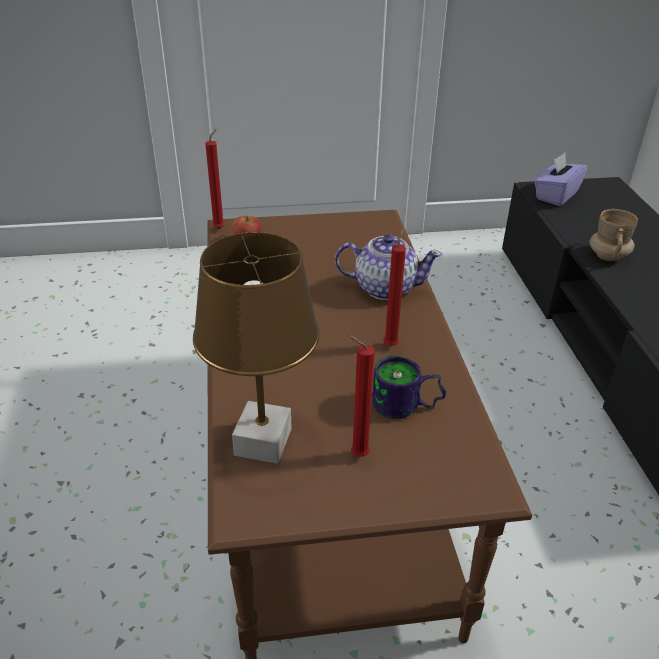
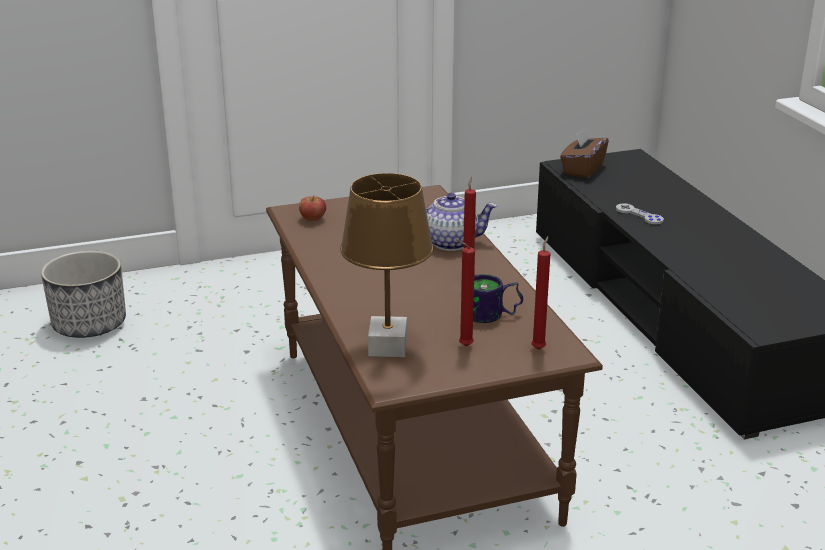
camera: 10 degrees left, 10 degrees down
red candle [205,128,225,229] -> red candle moved to [531,236,551,350]
purple tissue box [535,153,588,206] -> brown tissue box [560,127,609,178]
beige mug [590,209,638,261] -> grey game controller [616,203,664,224]
none -> planter [41,250,126,338]

